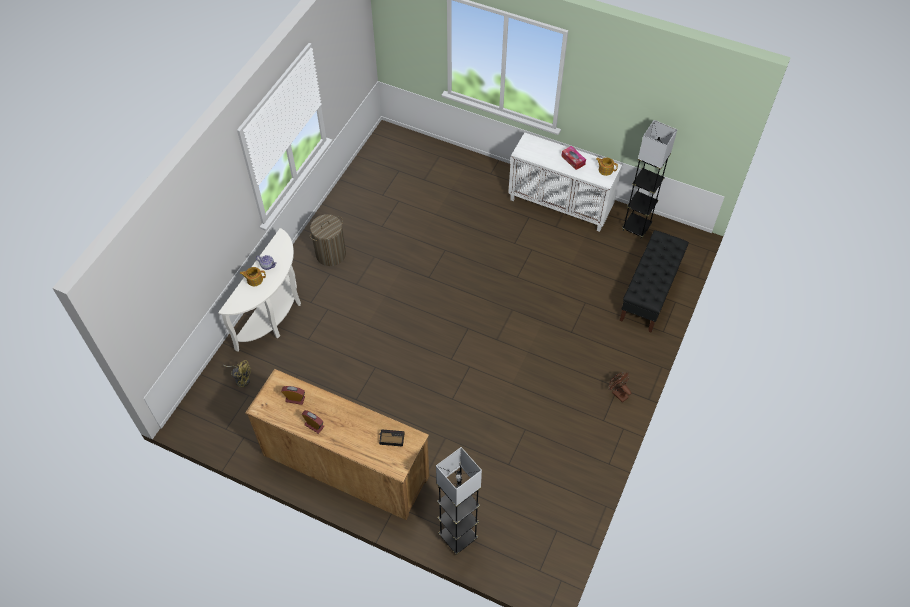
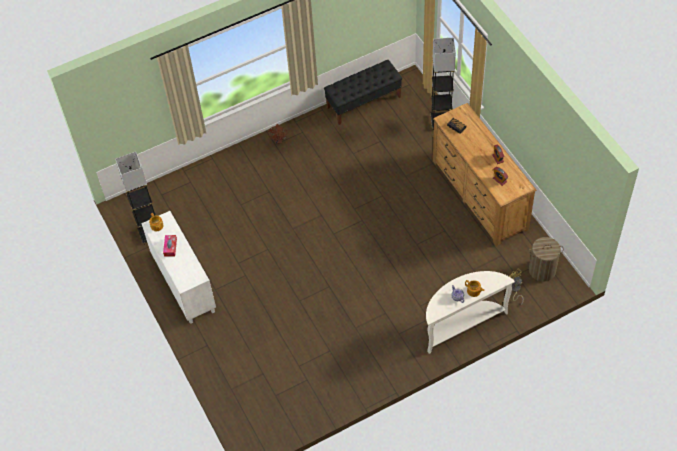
camera: 140 degrees left, 0 degrees up
laundry basket [309,214,346,266] -> laundry basket moved to [529,237,564,281]
black bench [620,230,689,333] -> black bench moved to [324,60,402,125]

